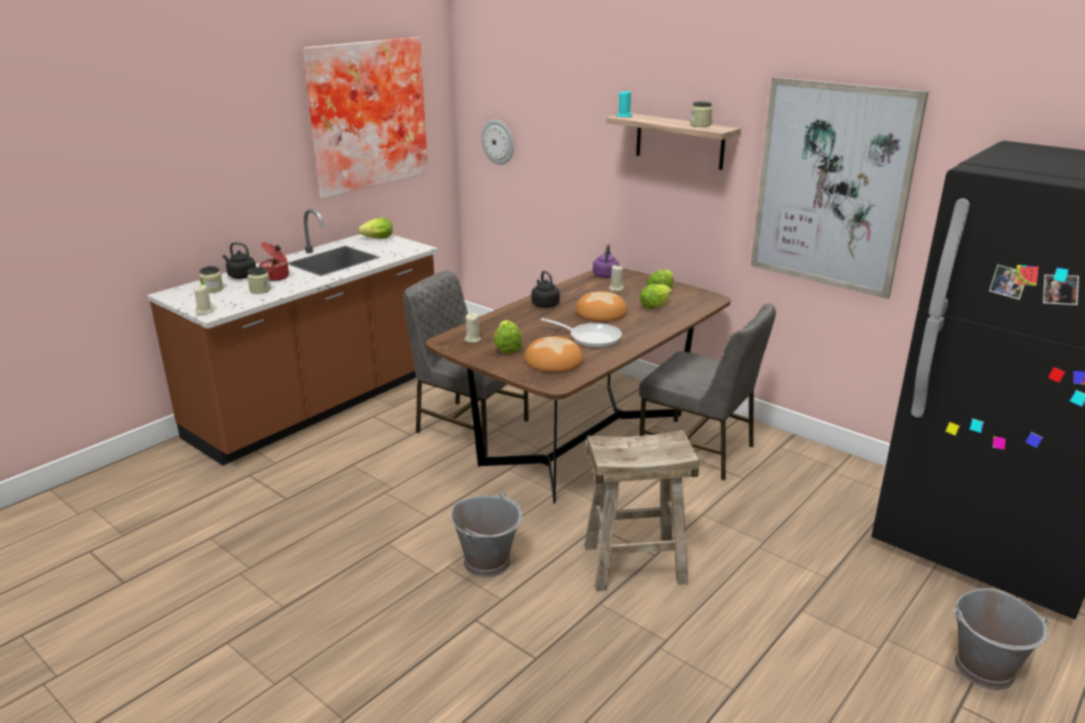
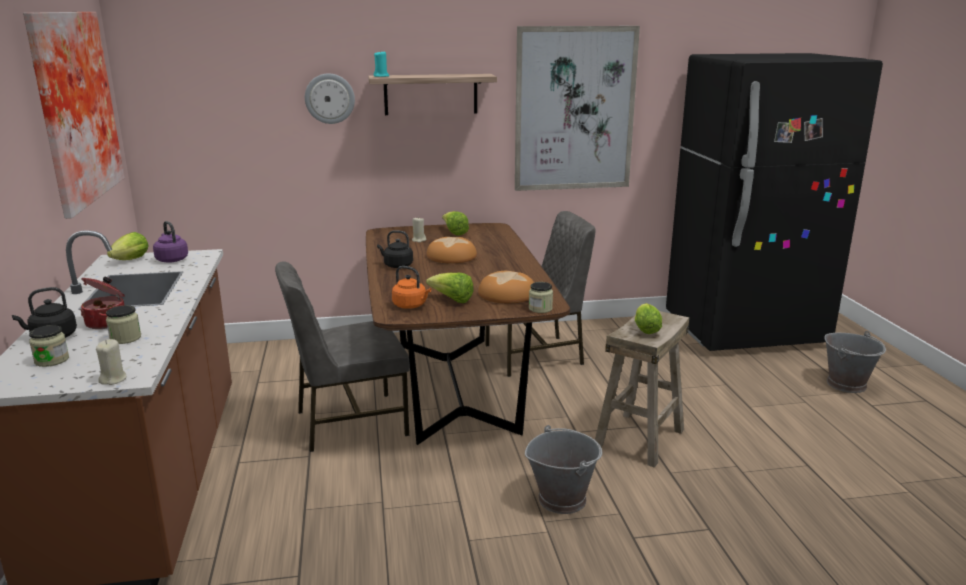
camera: 50 degrees left, 5 degrees down
beige candle [464,313,481,343] -> orange kettle [392,266,431,309]
wall clock [481,120,514,165] -> wall clock moved to [305,73,355,124]
frying pan [541,318,622,348] -> none
purple kettle [593,244,619,278] -> purple kettle moved to [153,221,188,262]
lettuce [640,284,672,309] -> lettuce moved to [635,303,662,334]
jar [690,101,712,127] -> jar moved to [529,282,553,313]

